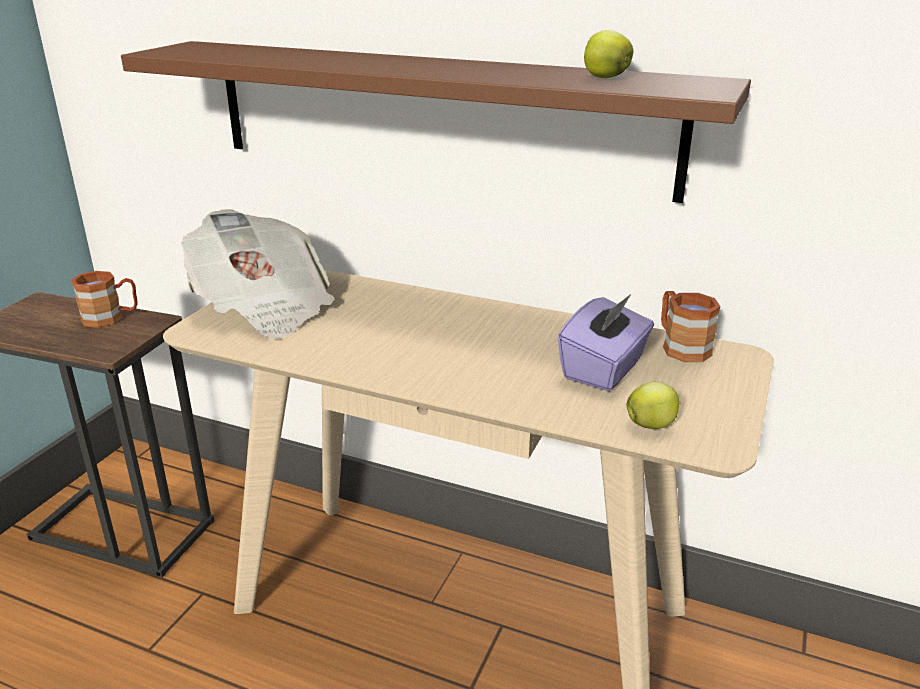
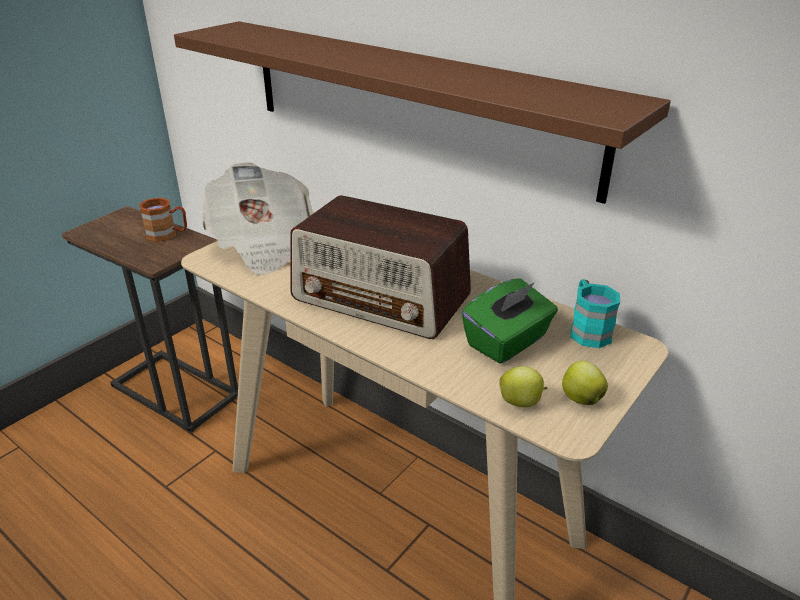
camera: 15 degrees right, 5 degrees up
purple tissue box [558,294,654,391] -> green tissue box [461,278,558,364]
apple [584,30,633,78] -> apple moved to [562,361,608,405]
brown mug [661,291,721,362] -> turquoise mug [570,279,620,348]
none -> radio [290,195,471,339]

